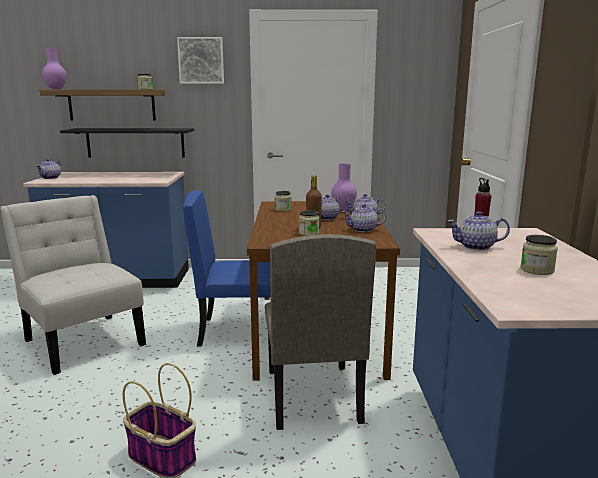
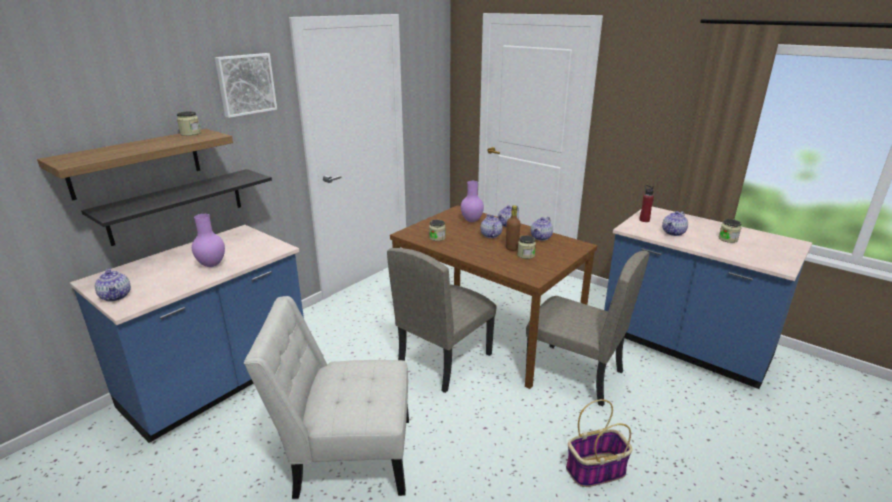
camera: 50 degrees left, 10 degrees up
purple vase [42,48,67,89] -> purple vase moved to [192,214,225,267]
blue chair [183,190,271,347] -> beige chair [387,248,497,393]

